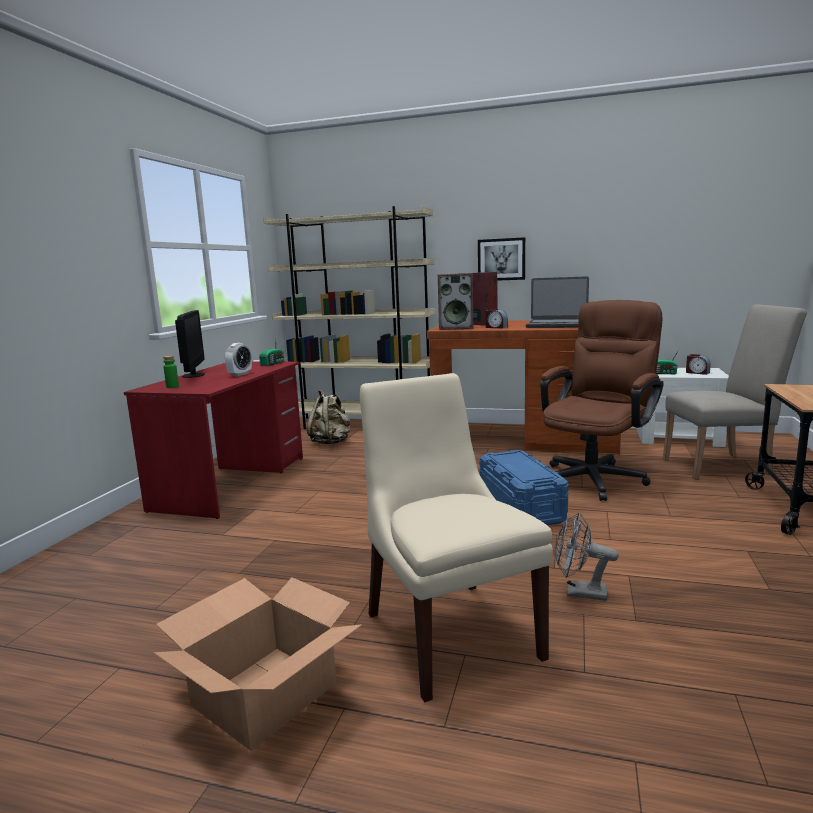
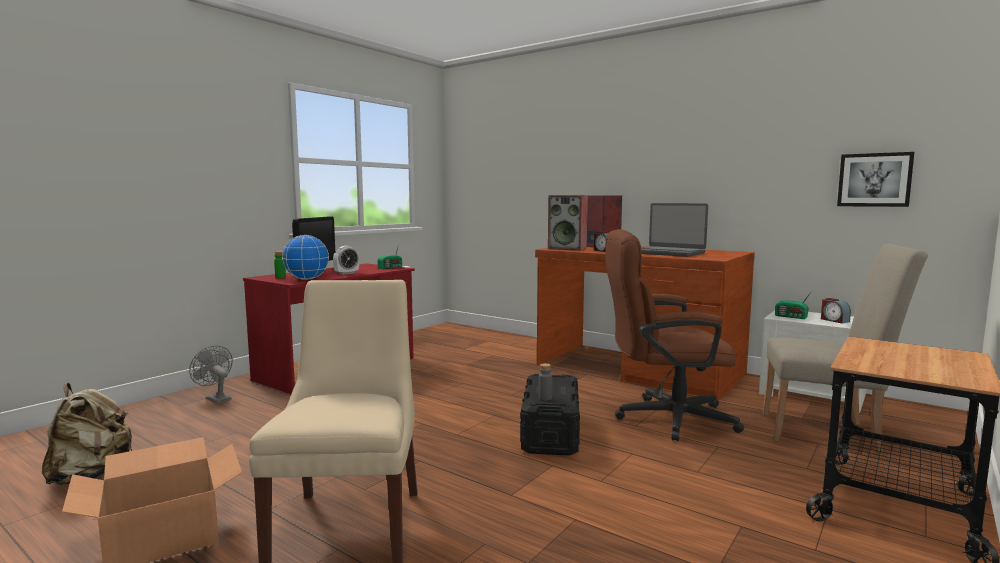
camera: 20 degrees right, 5 degrees down
beige bookcase [263,206,436,429] -> none
beige backpack [307,390,350,444] -> beige backpack moved to [42,383,132,485]
picture [478,237,525,281] -> picture moved to [837,152,914,207]
blue storage box [479,450,569,525] -> black storage box [520,374,580,455]
brown office chair [540,300,664,501] -> brown office chair turned 150 degrees counterclockwise [606,229,744,441]
grey fan [555,512,619,601] -> grey fan moved to [189,346,232,404]
none -> globe [282,235,329,280]
none -> grey bottle [539,363,552,400]

